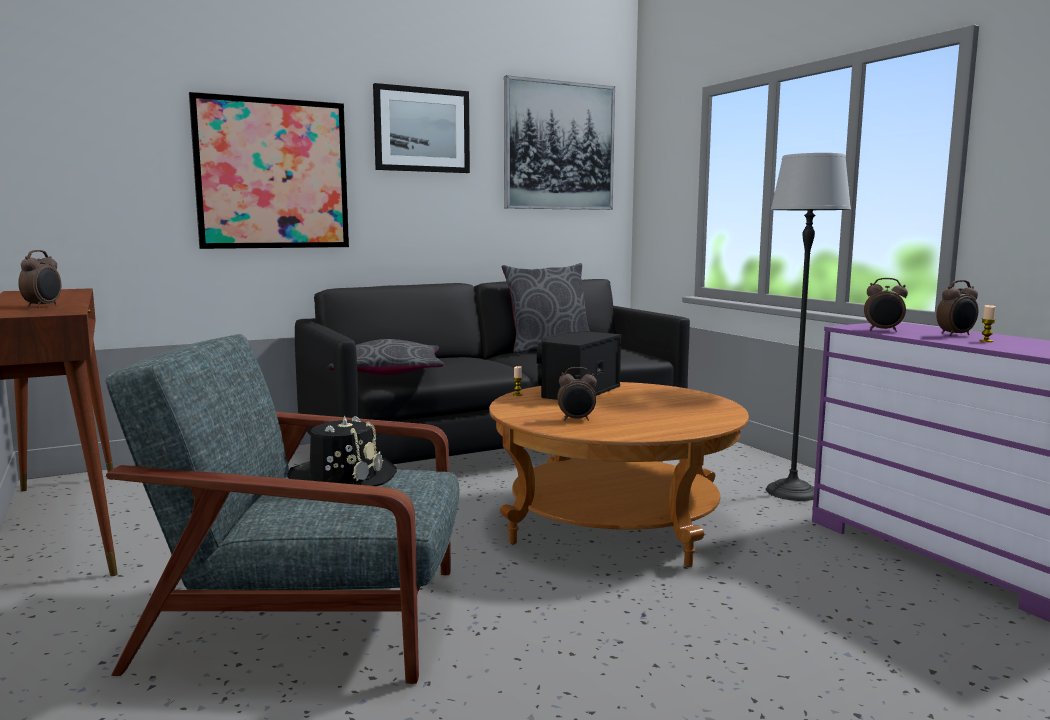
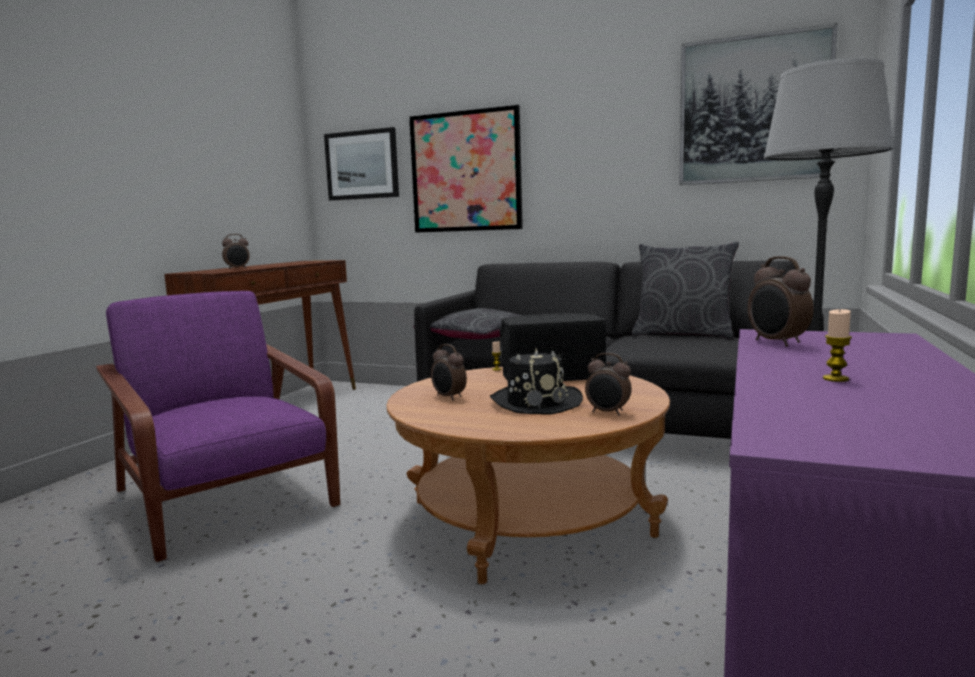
camera: 50 degrees right, 0 degrees up
grey armchair [105,334,459,684] -> purple armchair [96,291,340,562]
black hat [287,415,397,486] -> black hat moved to [490,348,583,414]
picture [373,83,470,173] -> picture moved to [324,127,399,201]
alarm clock [936,280,978,336] -> alarm clock moved to [585,353,632,416]

